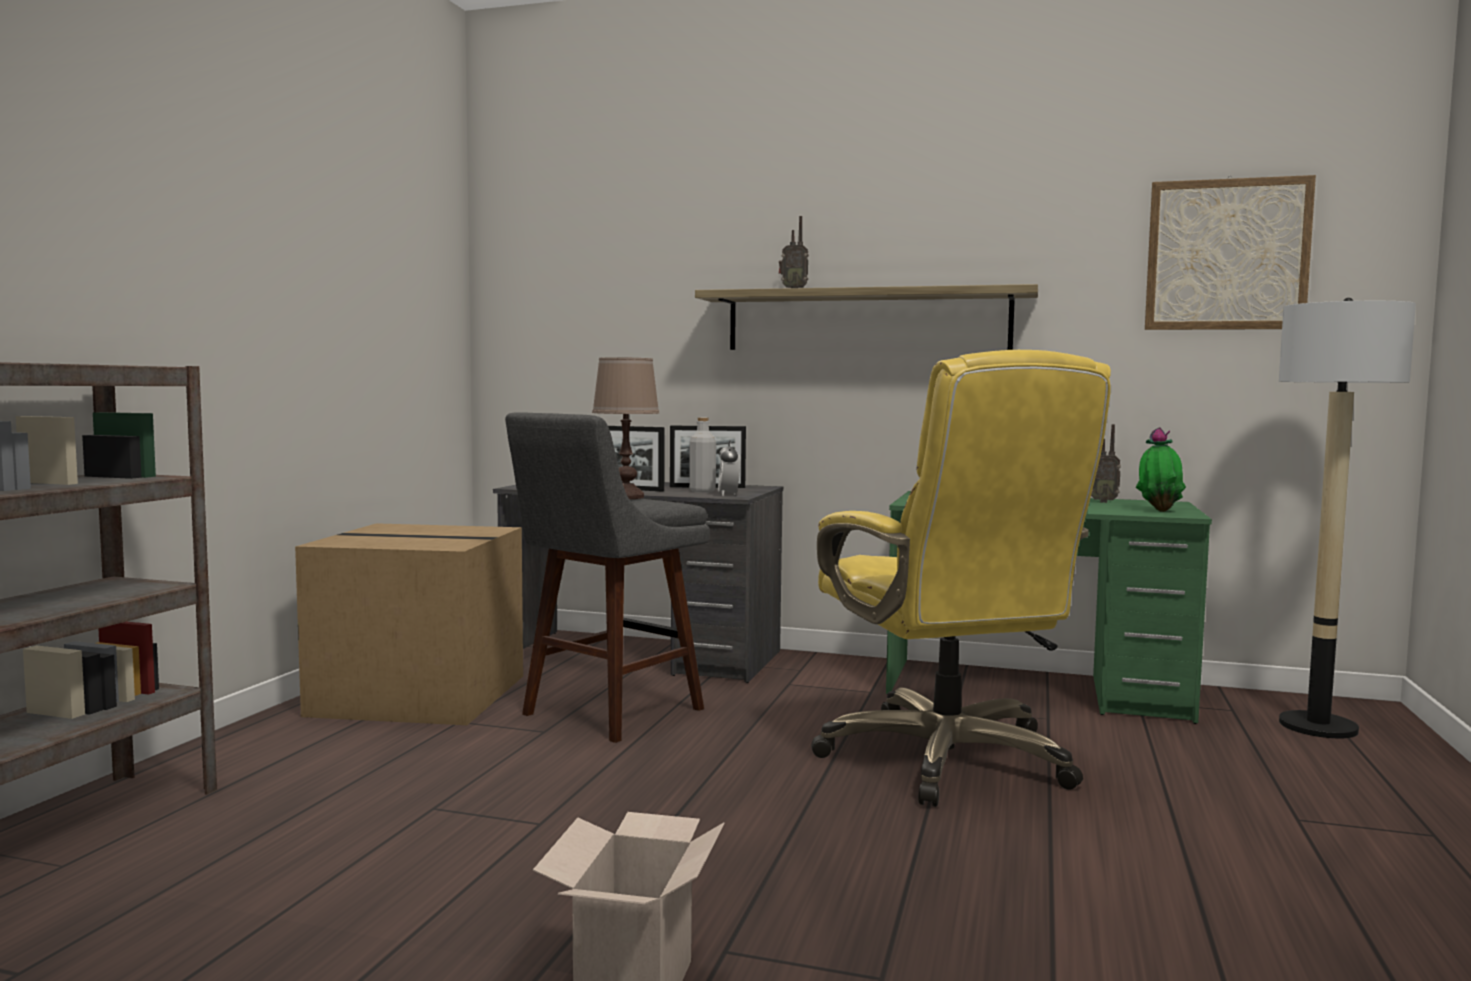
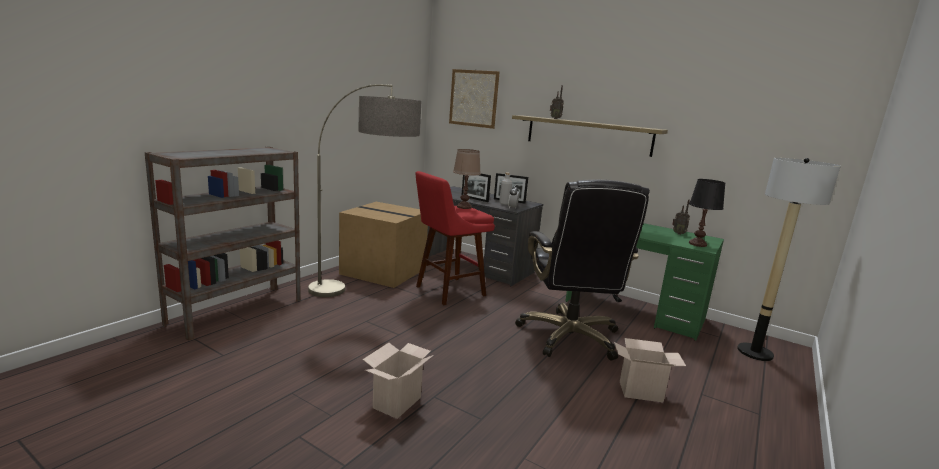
camera: 15 degrees right, 10 degrees up
grey stool [505,412,710,743] -> red stool [415,171,495,305]
yellow office chair [811,350,1111,807] -> black office chair [515,179,650,361]
potted plant [1136,427,1186,512] -> black table lamp [689,179,726,247]
picture [1145,175,1316,330] -> picture moved to [449,69,500,129]
none -> floor lamp [308,84,421,297]
none -> cardboard box [614,338,686,402]

